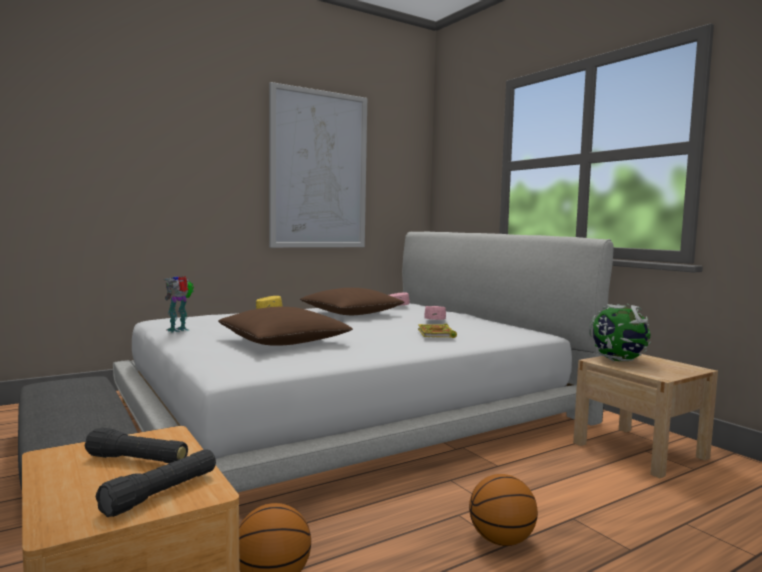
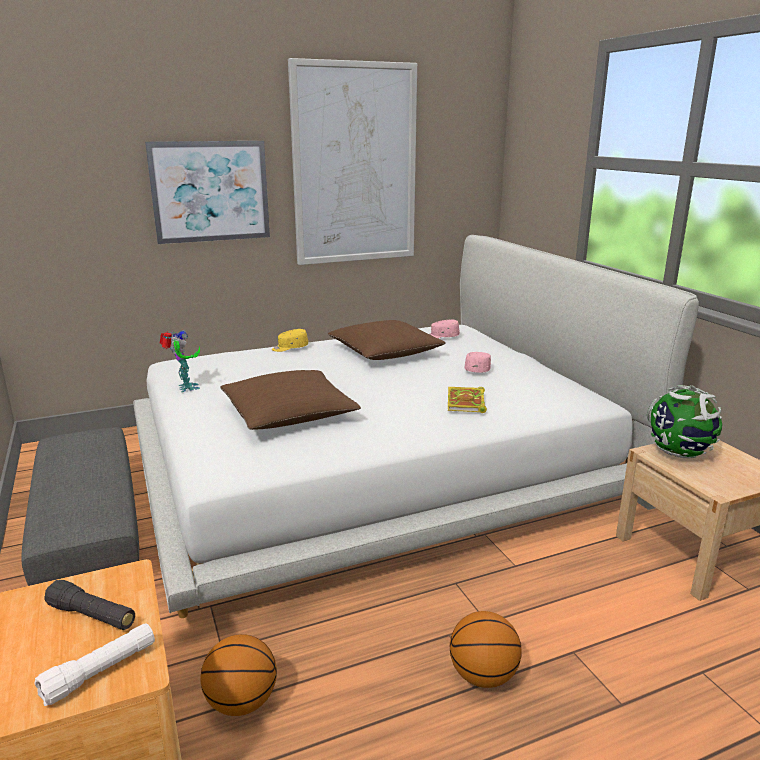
camera: 10 degrees right, 15 degrees up
black flashlight [96,449,216,517] -> white flashlight [34,624,155,706]
toy robot [164,276,194,333] -> toy robot turned 105 degrees clockwise [160,330,200,392]
none -> picture [145,141,270,244]

